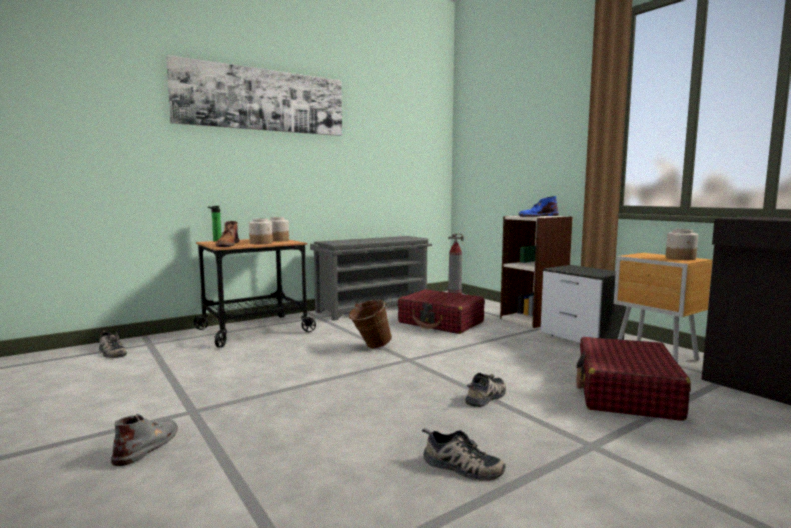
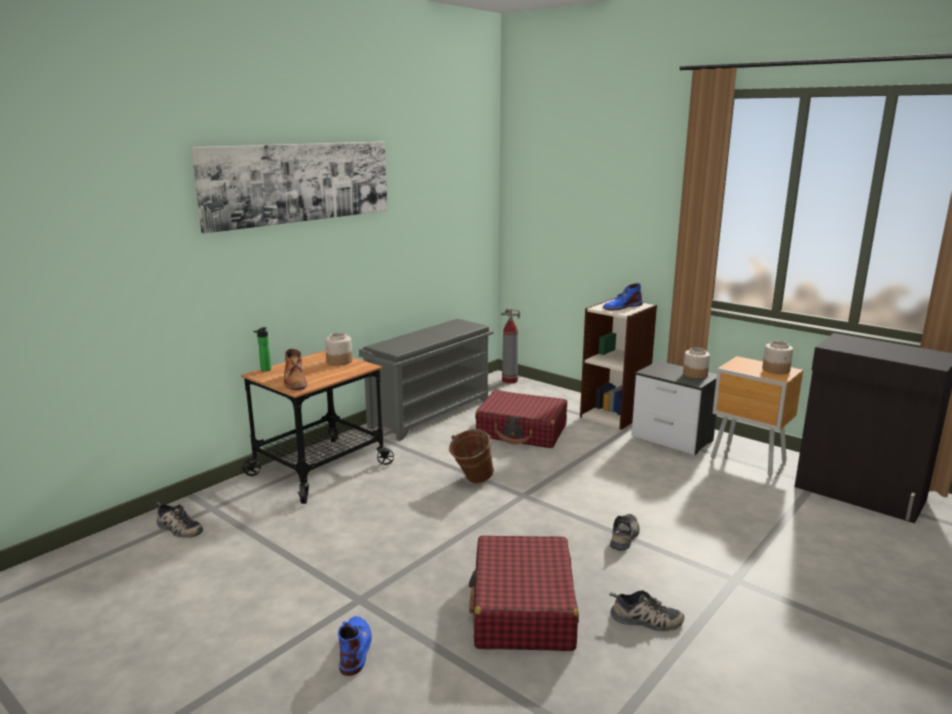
camera: 15 degrees left, 10 degrees up
grey boot [111,414,178,466] -> blue boot [338,616,372,676]
jar [249,218,273,244] -> jar moved to [683,348,710,379]
red suitcase [576,337,691,421] -> red suitcase moved to [469,535,579,651]

